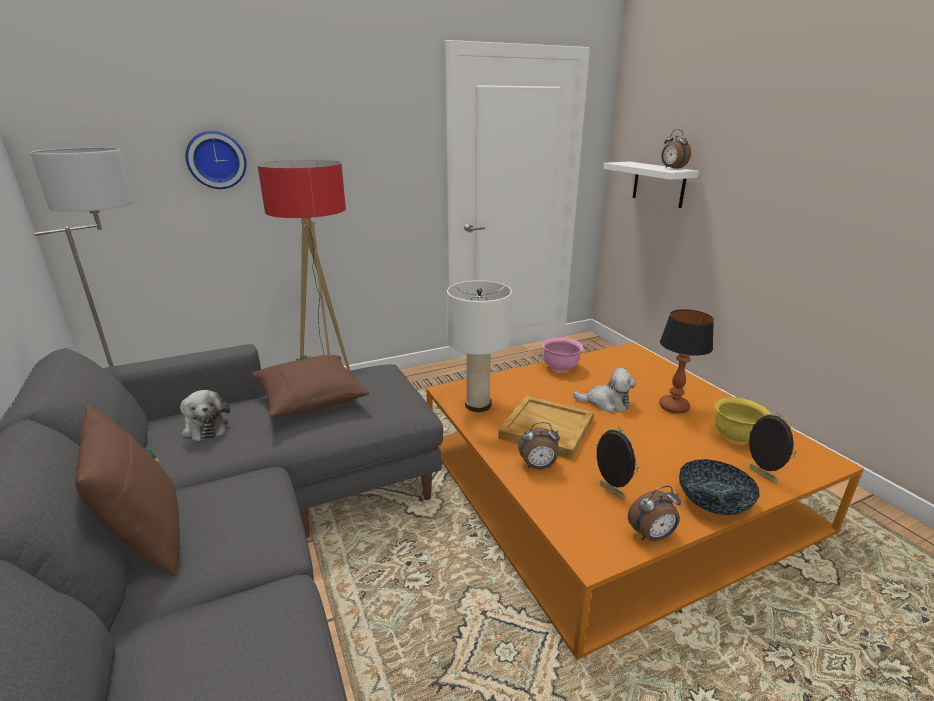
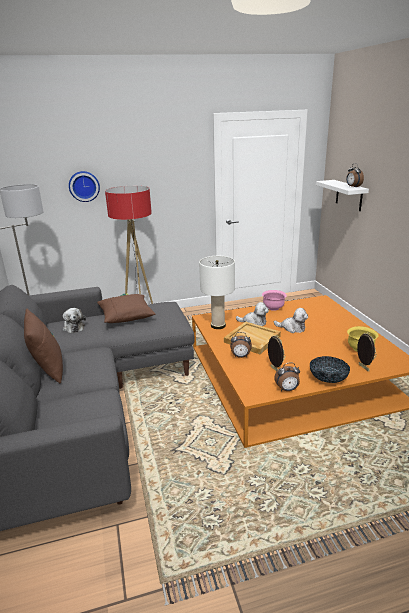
camera: 10 degrees right, 0 degrees up
table lamp [659,309,714,413] -> none
none -> plush toy [236,302,269,326]

